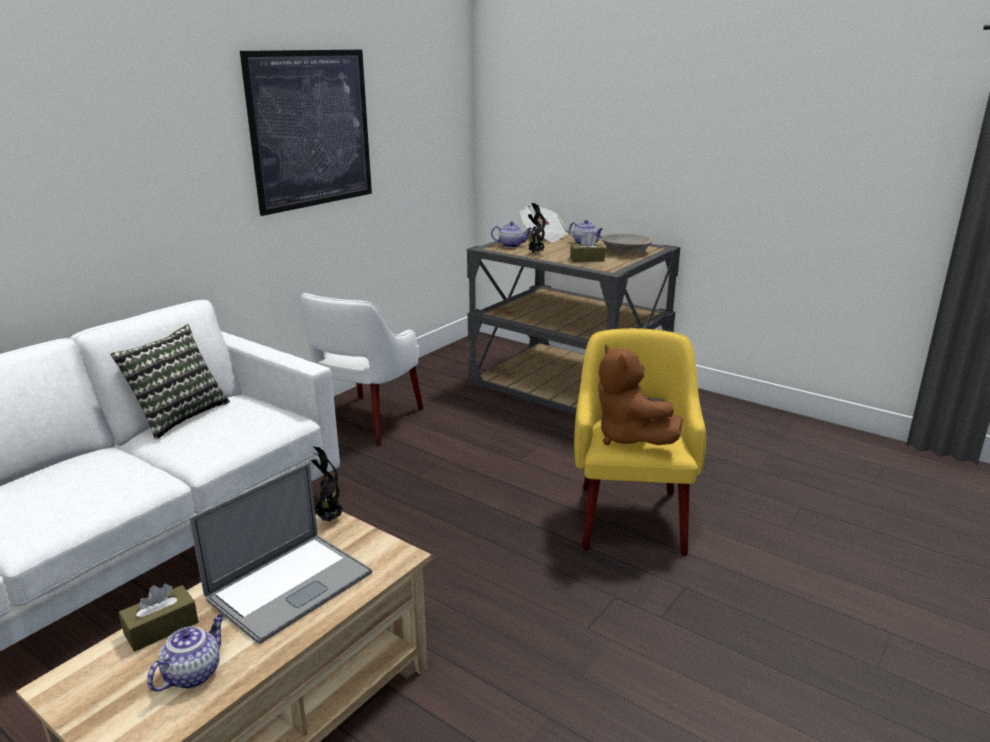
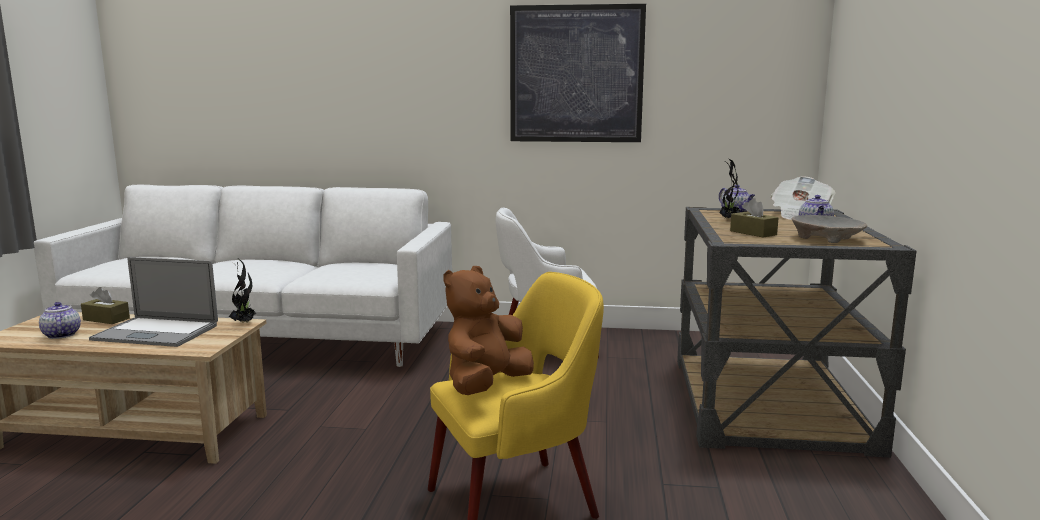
camera: 60 degrees right, 10 degrees down
pillow [110,324,230,440] -> none
teapot [147,614,224,692] -> teapot turned 120 degrees counterclockwise [39,302,81,339]

